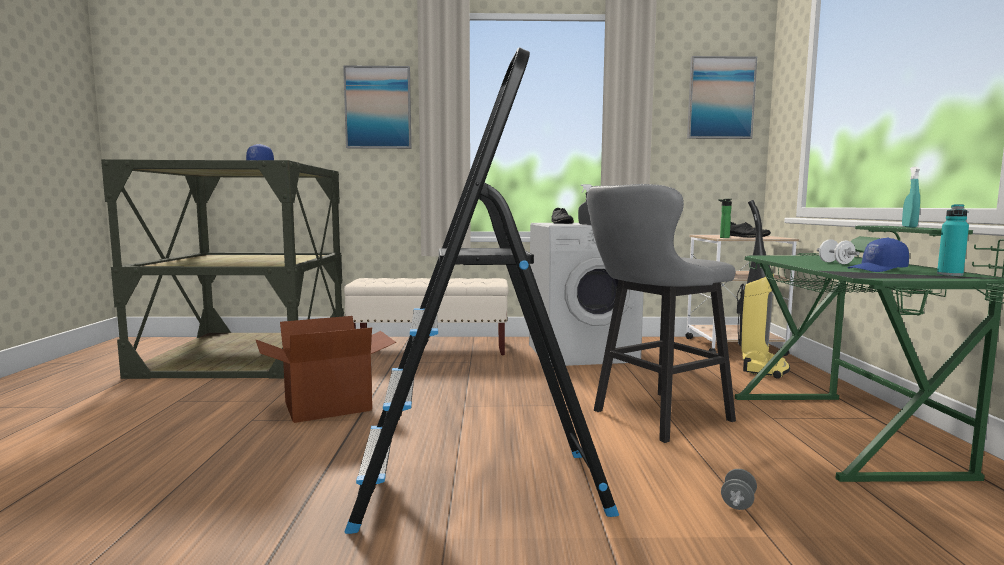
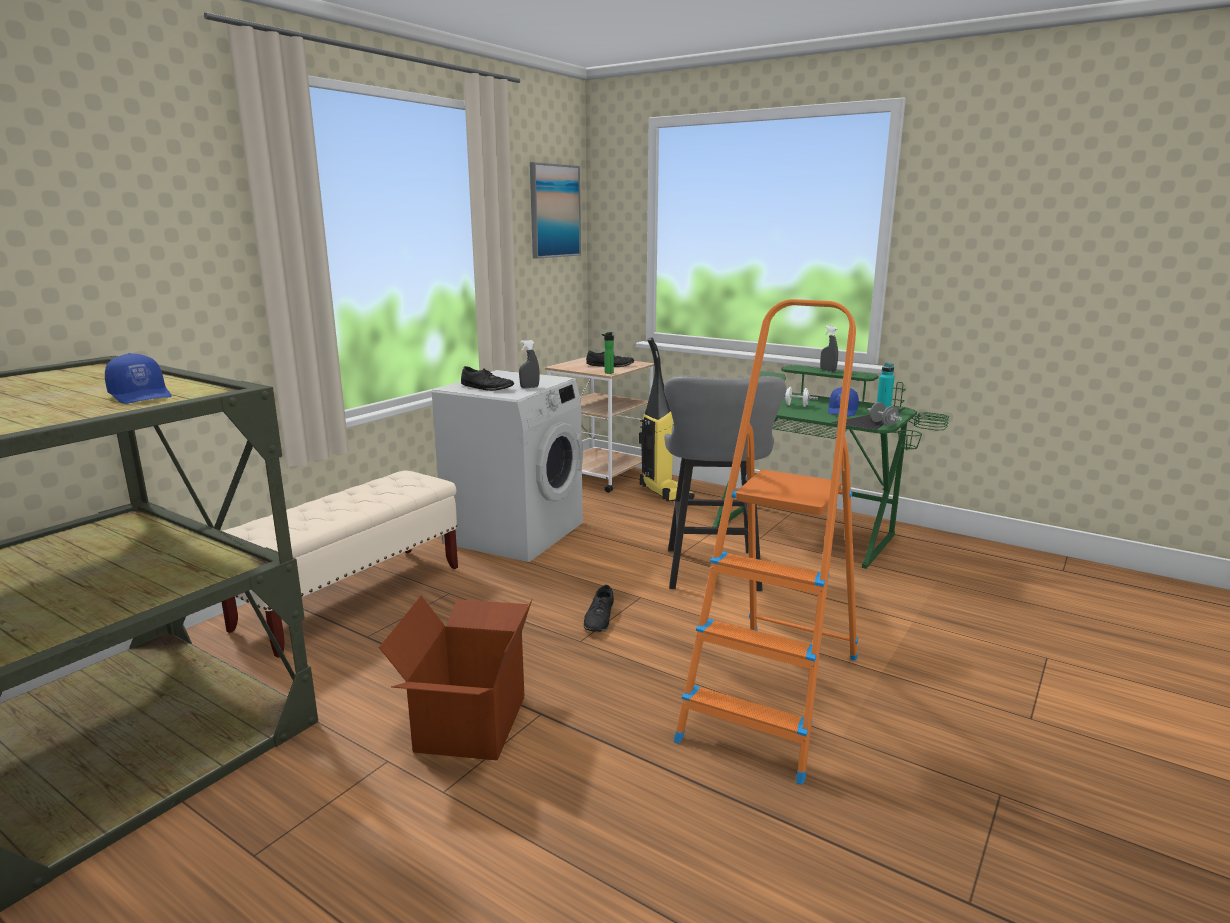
camera: 55 degrees left, 10 degrees up
picture [343,65,411,149] -> none
black step ladder [344,47,619,534] -> orange step ladder [674,299,858,785]
grey dumbbell [721,469,757,510] -> grey dumbbell moved to [867,402,902,426]
turquoise spray bottle [902,167,920,228] -> grey spray bottle [820,326,838,372]
none -> black shoe [583,585,614,632]

